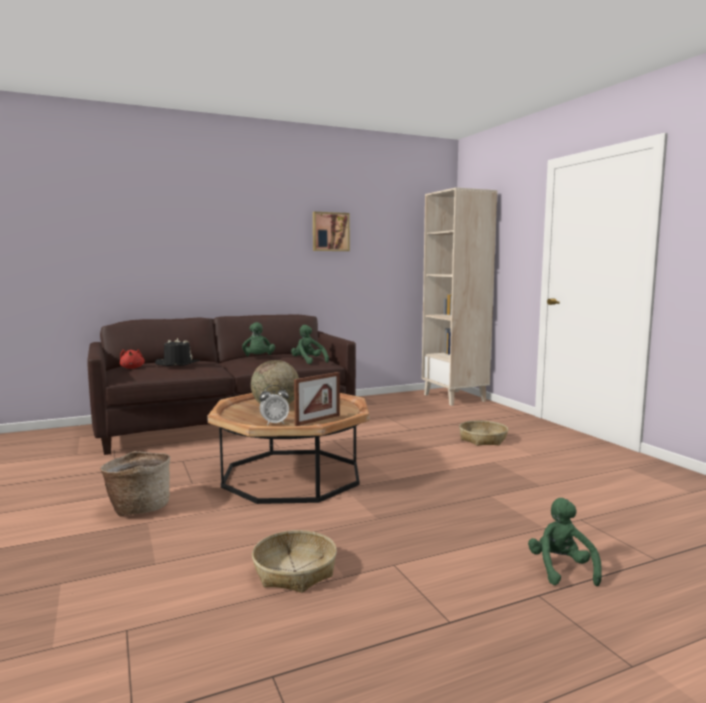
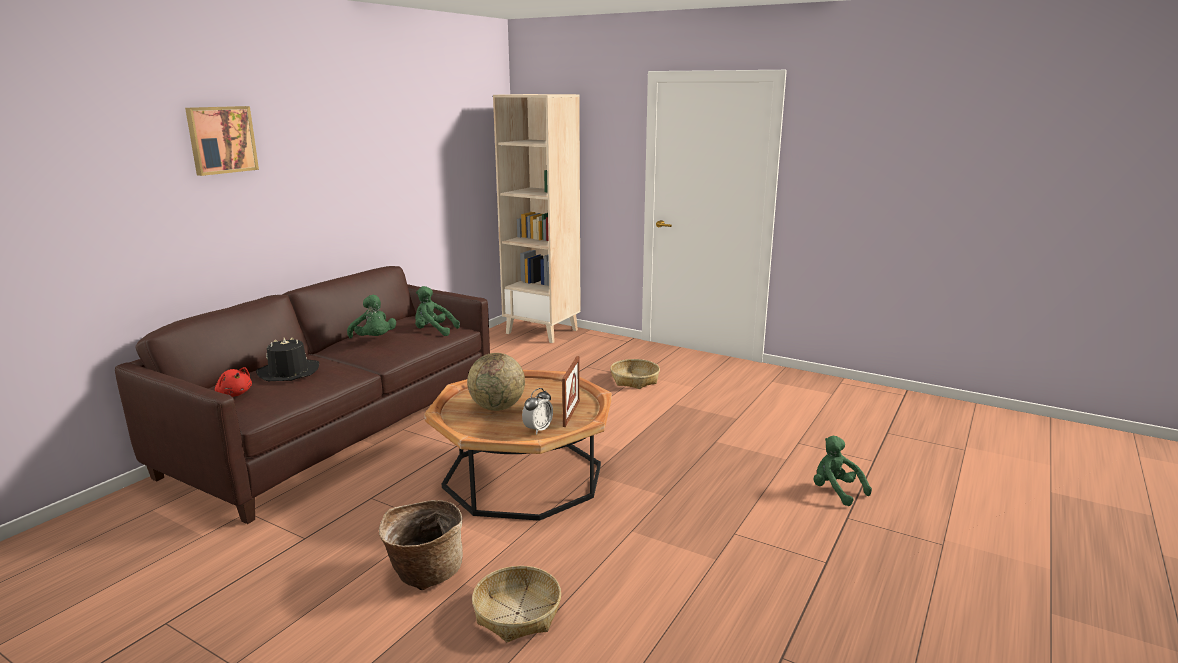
camera: 35 degrees left, 10 degrees up
basket [252,530,337,593] -> basket moved to [472,566,561,642]
picture [313,212,350,251] -> picture moved to [185,106,259,176]

